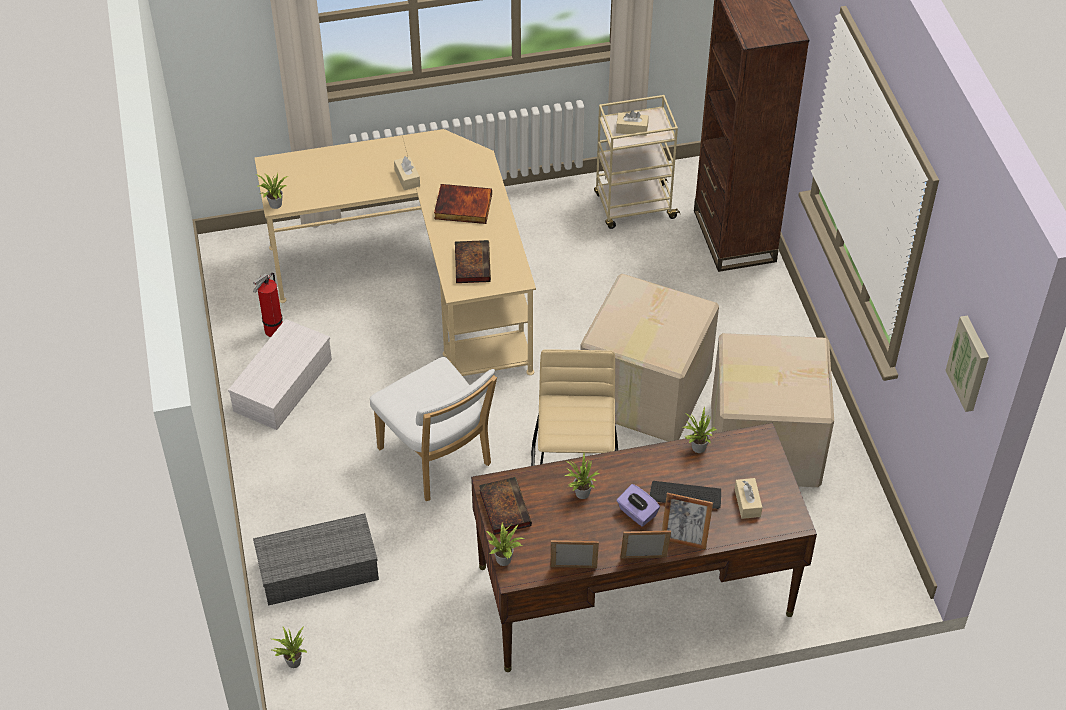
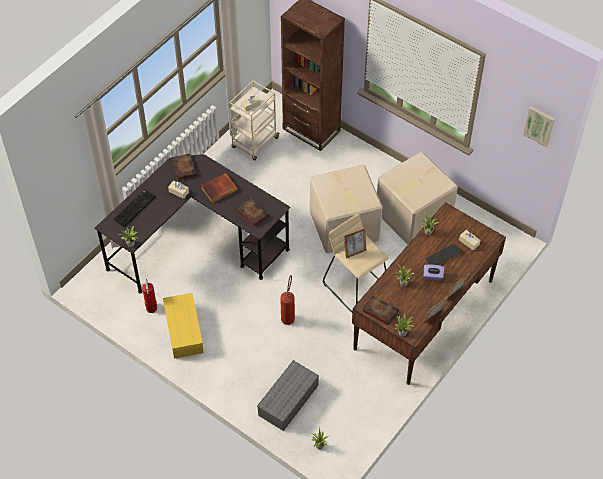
camera: 40 degrees left, 5 degrees up
white storage box [228,319,332,430] -> yellow storage box [163,293,204,359]
beige desk [254,129,536,376] -> black desk [95,154,291,293]
white chair [370,357,497,501] -> fire extinguisher [280,275,295,325]
picture frame [662,493,713,550] -> picture frame moved to [344,228,367,258]
none -> keyboard [114,189,156,227]
none -> book [172,154,196,180]

